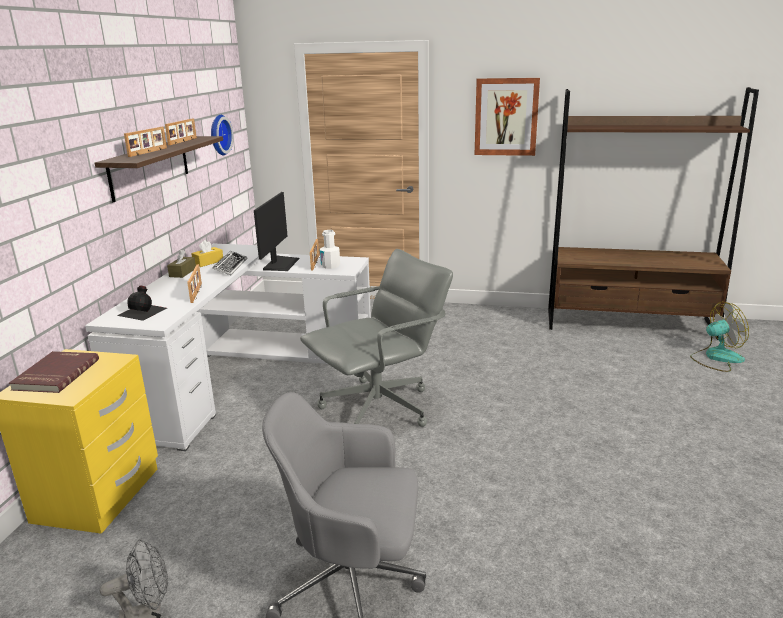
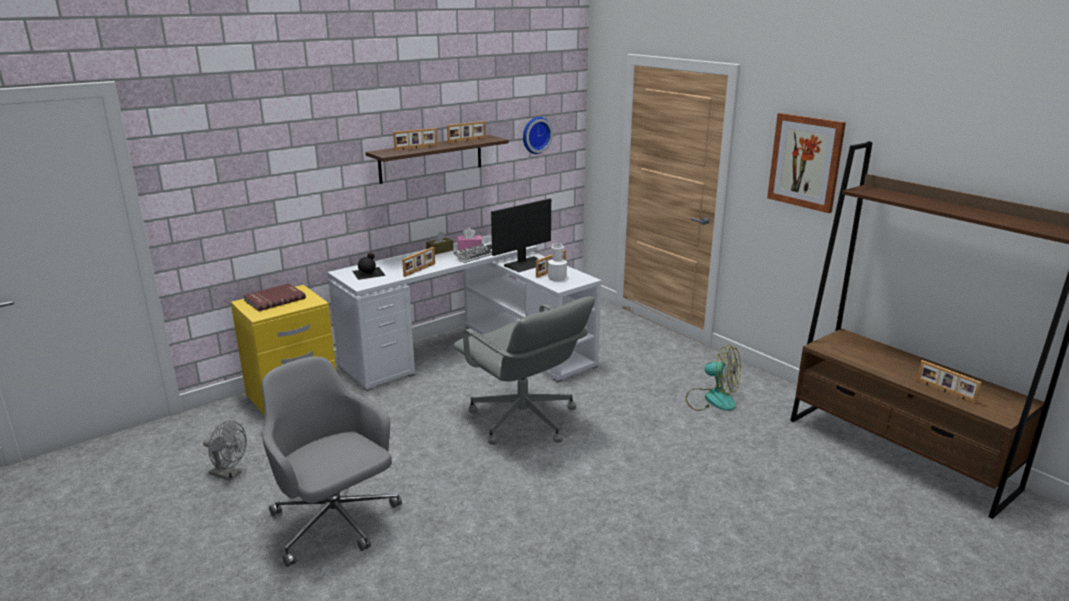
camera: 40 degrees right, 0 degrees up
yellow tissue box [191,240,223,267] -> pink tissue box [457,228,482,250]
grey office chair [300,249,453,427] -> grey office chair turned 45 degrees clockwise [453,296,595,445]
fan [690,302,749,372] -> fan moved to [686,344,741,411]
none -> picture frame [917,360,981,404]

